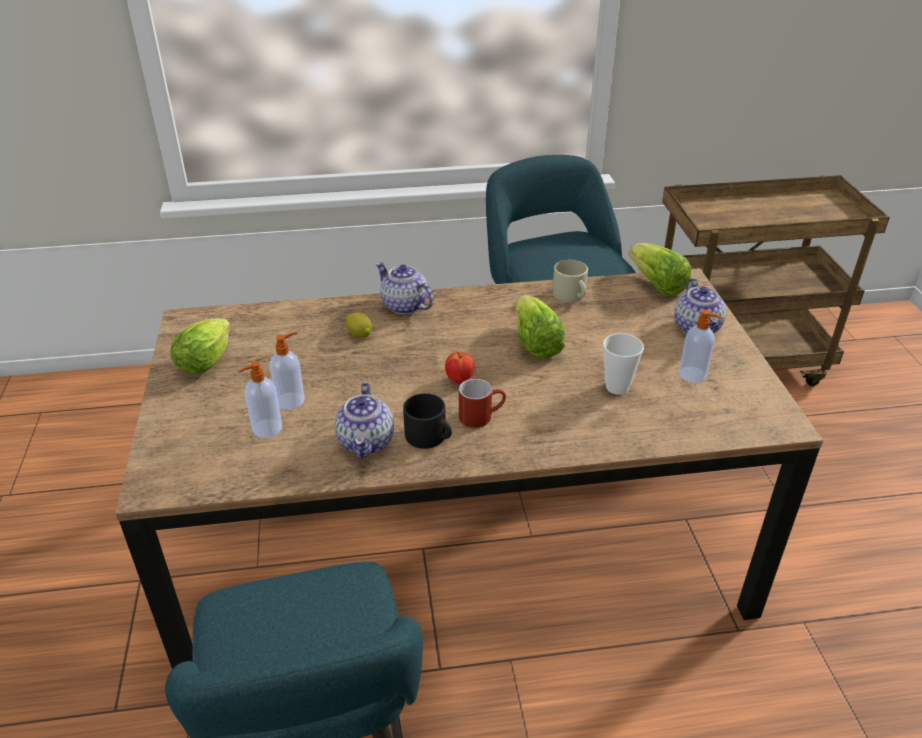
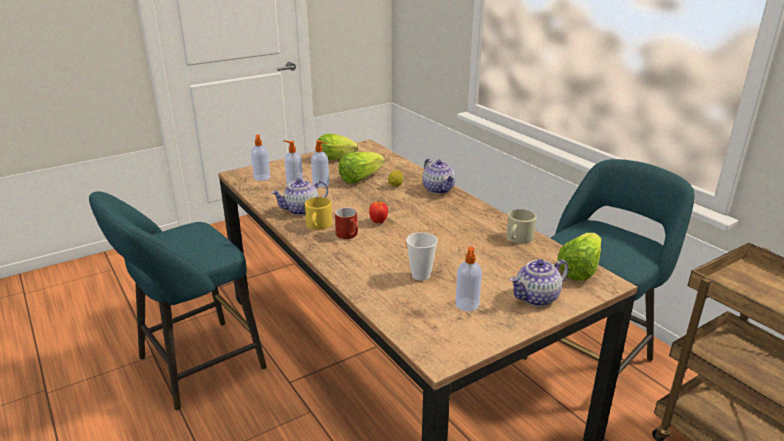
camera: 65 degrees right, 10 degrees down
teapot [376,262,434,314] -> teapot turned 135 degrees clockwise [422,158,455,194]
black mug [403,393,452,449] -> yellow mug [305,197,332,230]
lettuce [516,295,565,359] -> lettuce moved to [339,152,385,184]
none -> soap dispenser [251,135,270,181]

